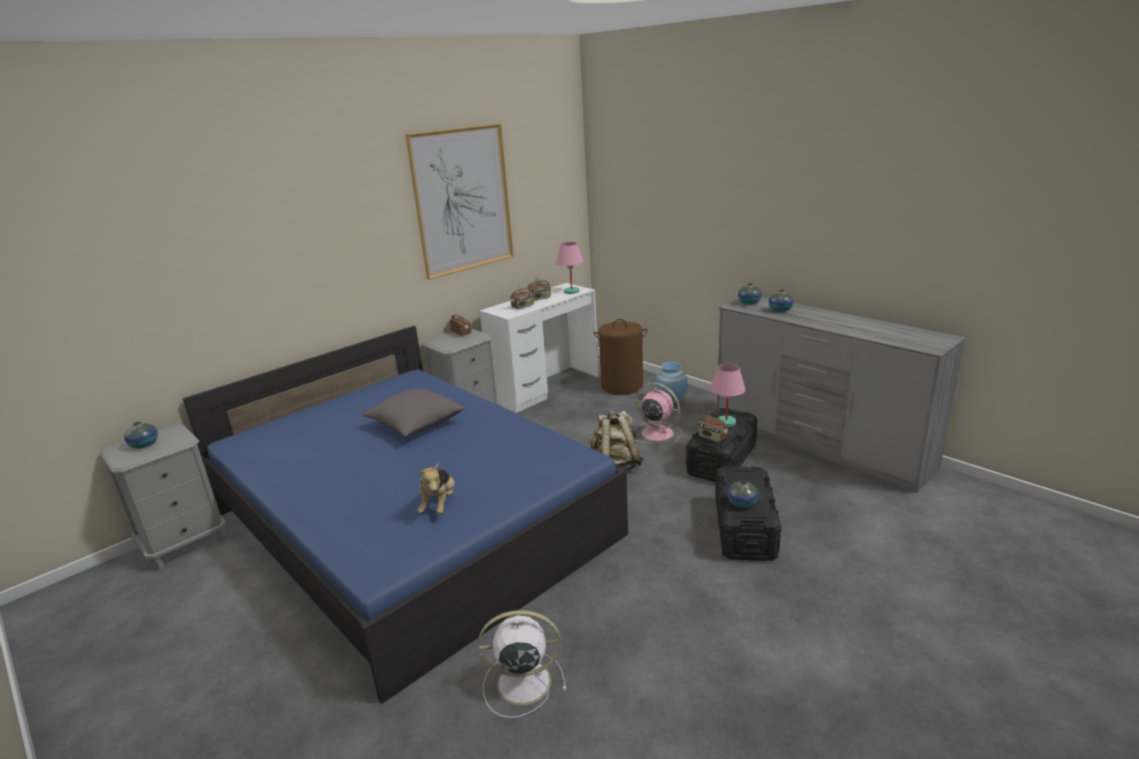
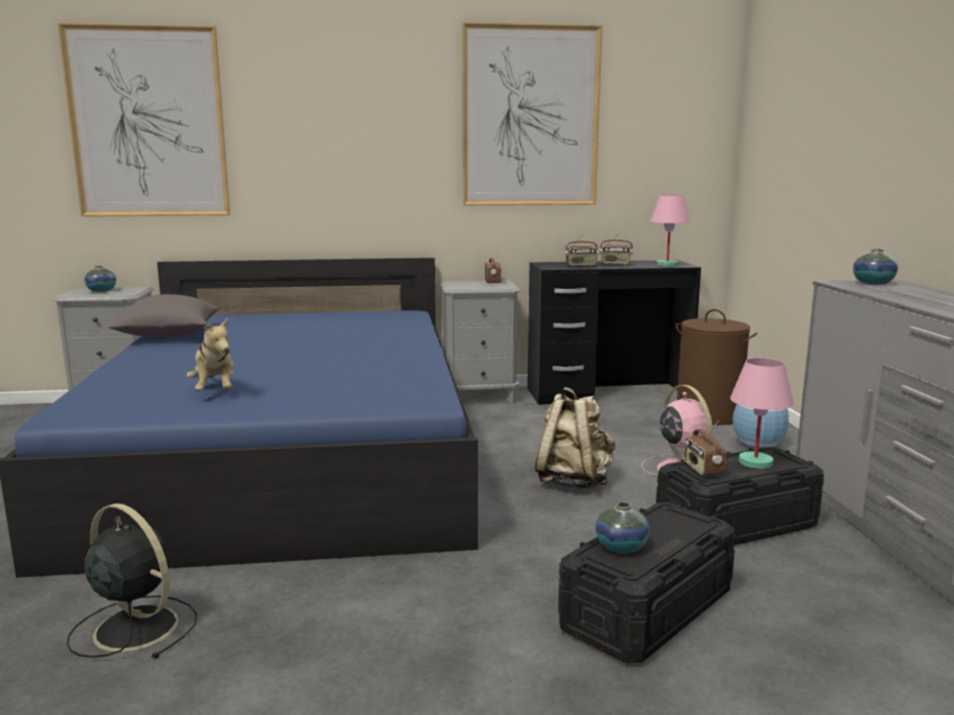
camera: 35 degrees right, 10 degrees down
grey pillow [363,389,466,437] -> grey pillow moved to [108,294,219,338]
plush toy [417,464,455,514] -> plush toy turned 60 degrees counterclockwise [187,318,234,390]
white fan [478,610,567,718] -> black fan [66,503,197,659]
white desk [480,283,599,413] -> black desk [527,260,701,405]
vase [769,290,794,312] -> none
none -> picture [58,23,230,217]

